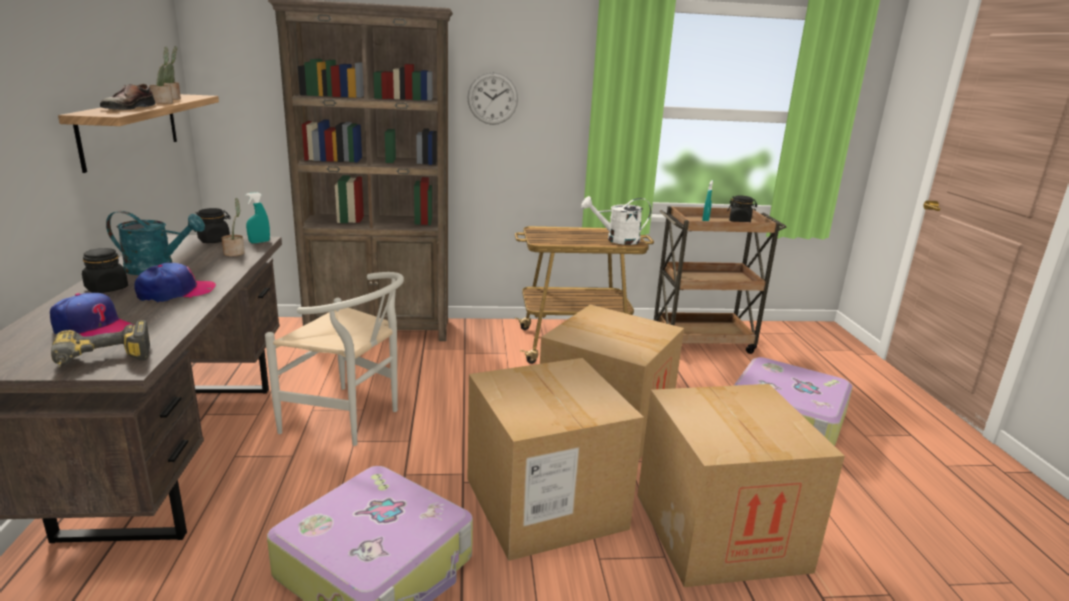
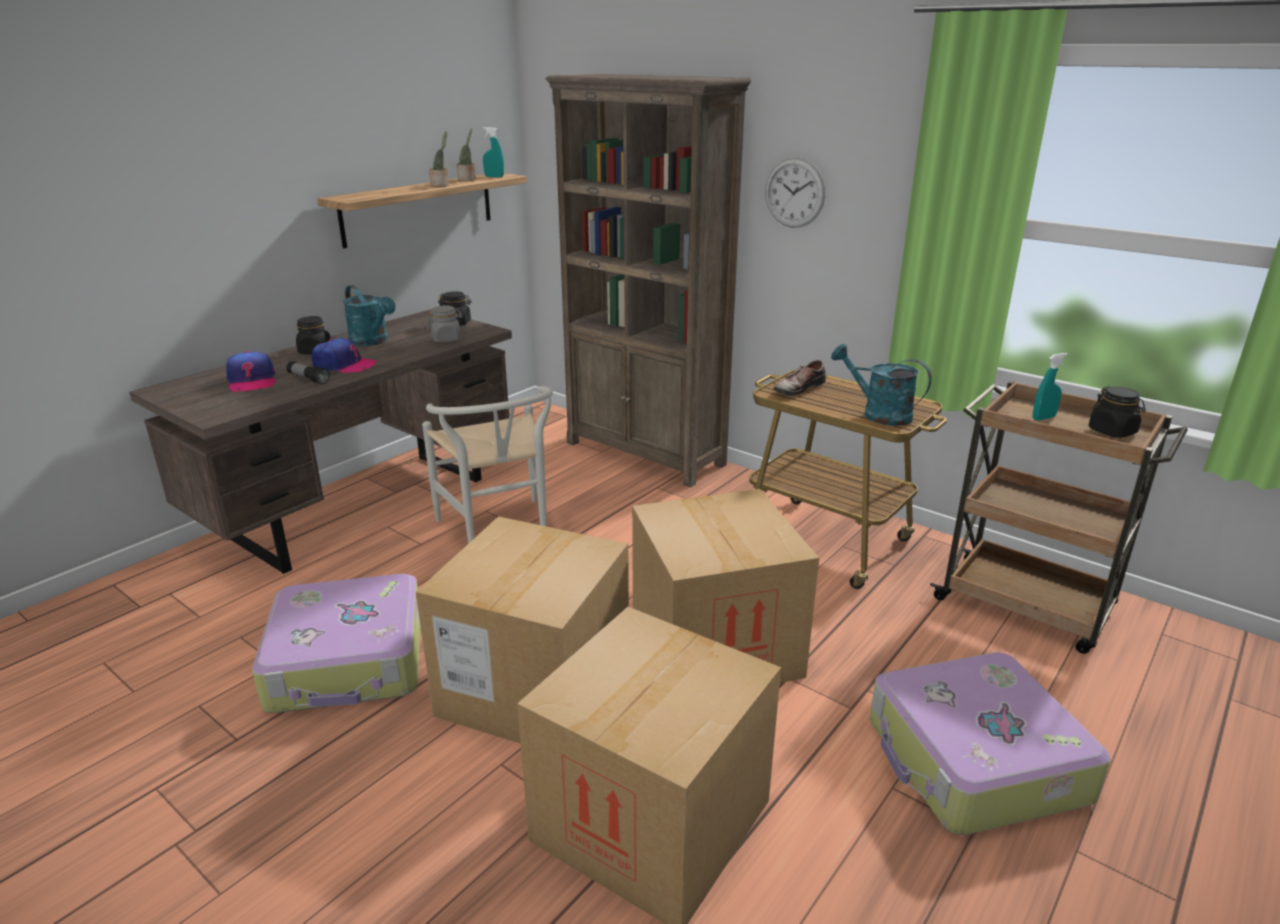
camera: 45 degrees right, 5 degrees up
power drill [51,320,150,367] -> none
shoe [100,84,155,110] -> shoe moved to [774,360,826,396]
potted plant [222,198,245,256] -> grey jar [427,306,463,342]
turquoise spray bottle [246,192,270,243] -> turquoise spray bottle moved to [483,127,504,177]
white watering can [581,196,651,245] -> turquoise watering can [831,344,932,426]
none -> flashlight [286,361,330,384]

